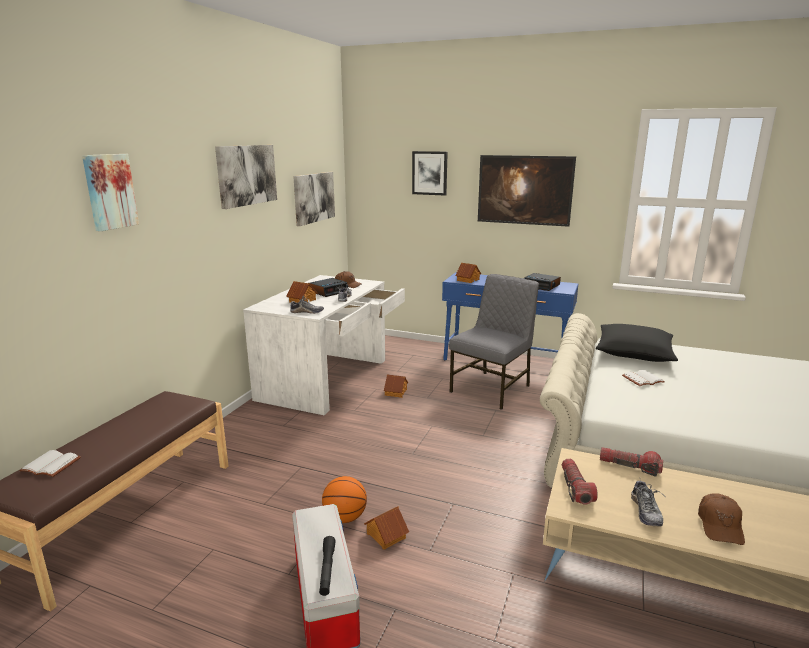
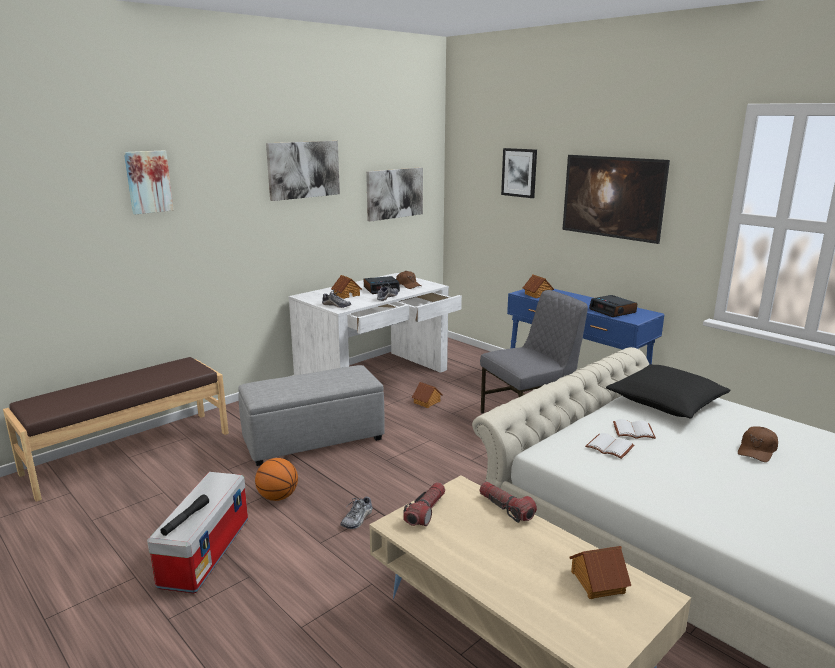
camera: 25 degrees right, 0 degrees up
white book [19,450,81,477] -> white book moved to [585,433,634,459]
toy house [364,506,409,550] -> toy house moved to [569,546,631,599]
shoe [631,479,663,527] -> shoe moved to [340,497,373,529]
brown cap [698,493,745,545] -> brown cap moved to [738,426,778,462]
none -> grey ottoman [238,365,385,466]

